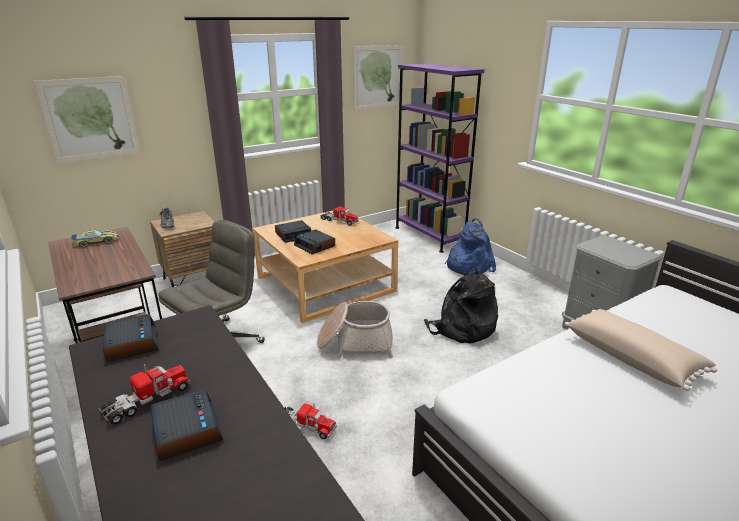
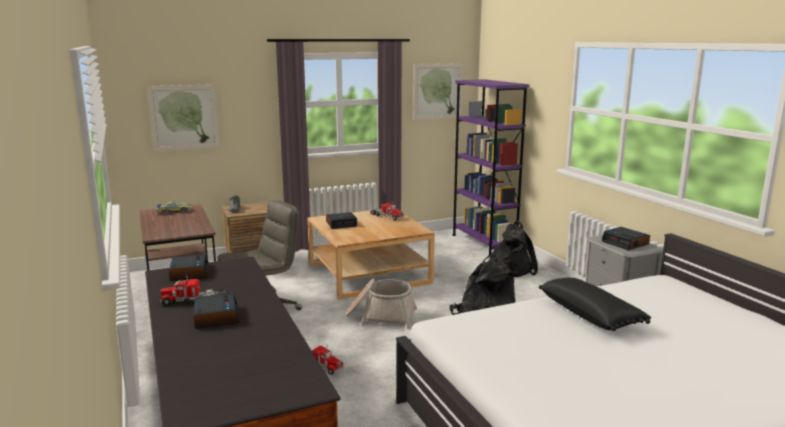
camera: 10 degrees right, 10 degrees down
toy truck [98,364,191,427] -> toy truck turned 150 degrees counterclockwise [160,275,225,306]
alarm clock [294,230,335,255] -> alarm clock moved to [602,227,650,250]
blue backpack [445,218,496,276] -> black backpack [489,220,538,277]
beige pillow [564,309,717,391] -> black pillow [539,278,651,331]

